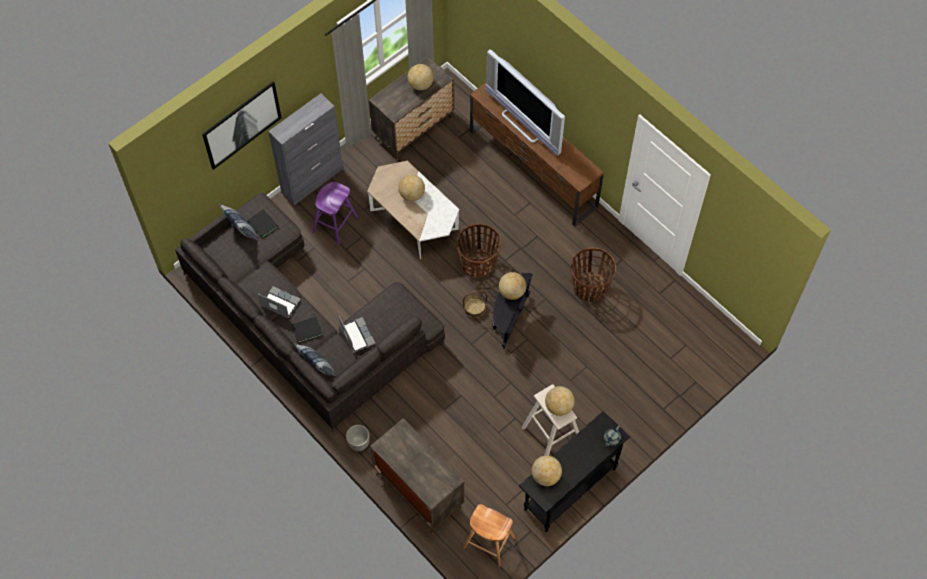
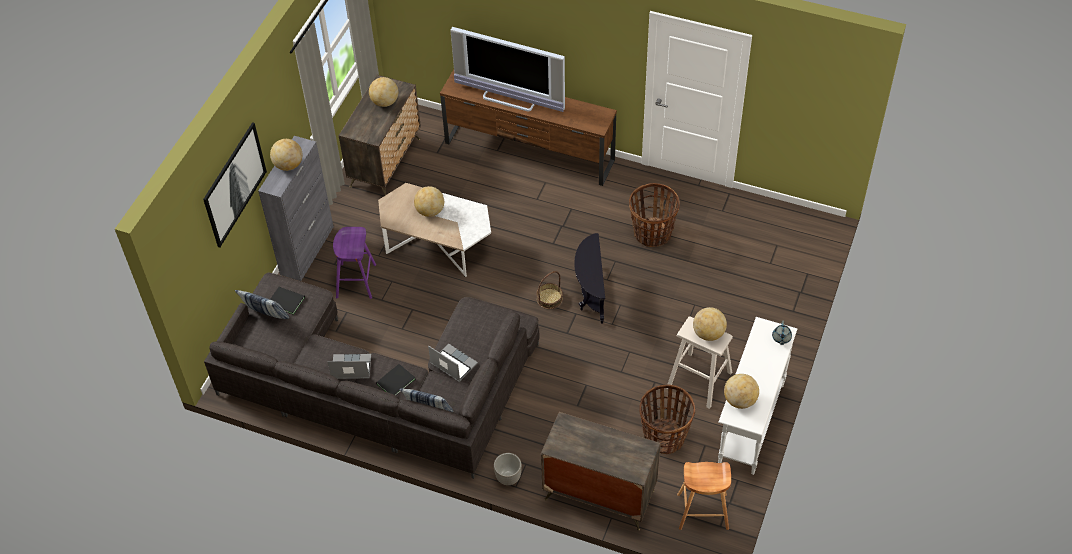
camera: 25 degrees left, 10 degrees down
basket [457,224,501,278] -> basket moved to [639,384,695,454]
globe [499,272,526,300] -> globe moved to [270,139,302,171]
black console table [519,411,630,532] -> white console table [718,317,797,475]

